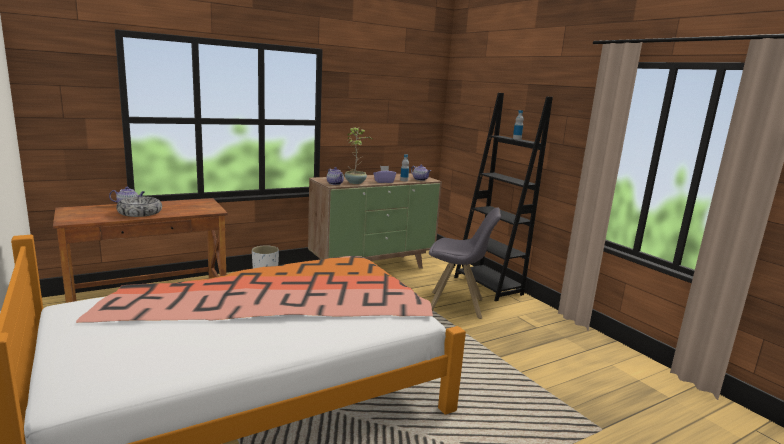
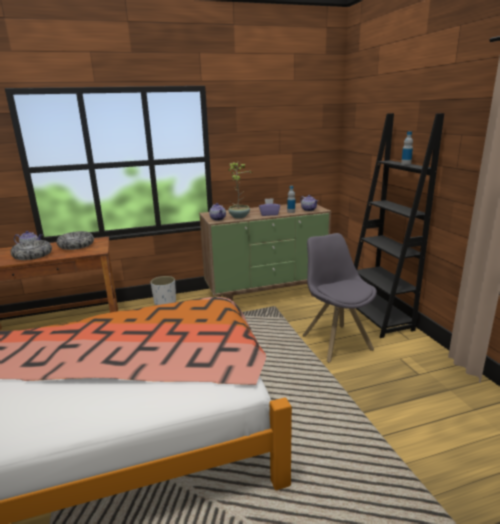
camera: 15 degrees right, 5 degrees up
grey chair [429,207,501,319] -> grey chair turned 135 degrees counterclockwise [303,233,377,362]
none -> bowl [57,231,94,250]

